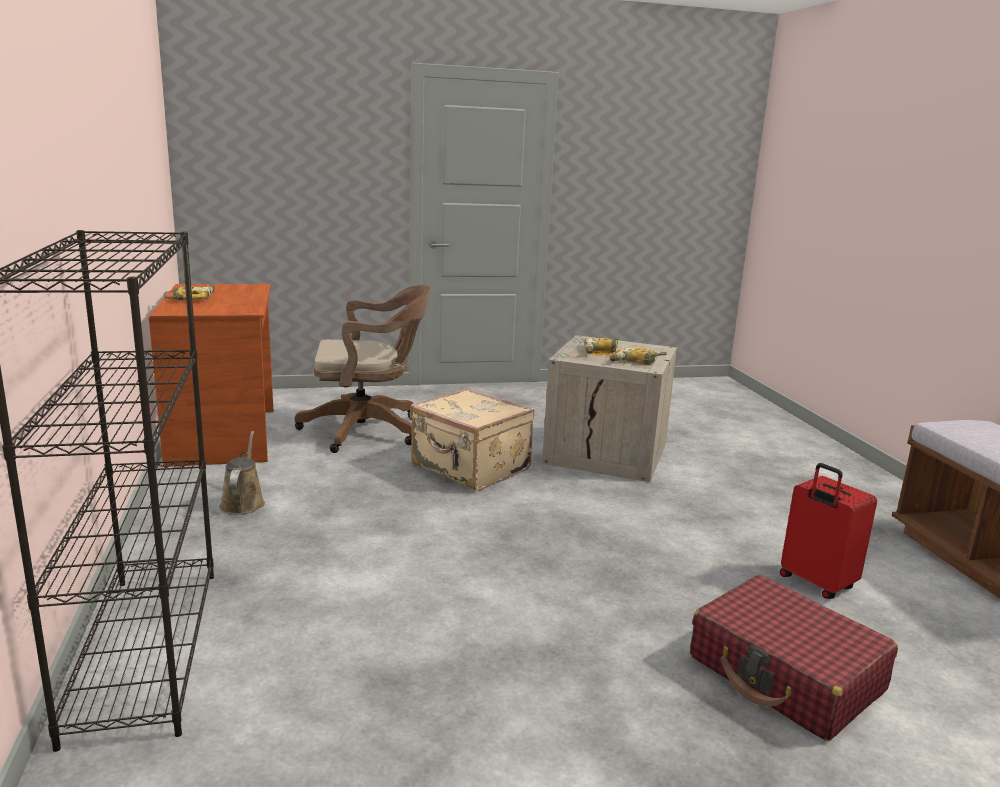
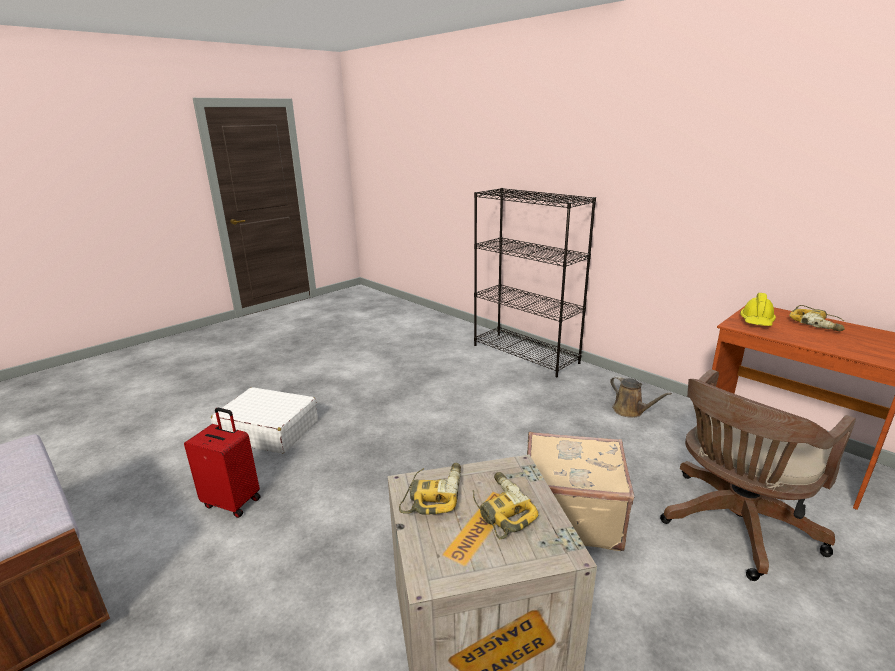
camera: 150 degrees right, 5 degrees up
red suitcase [690,575,898,741] -> white suitcase [211,387,318,454]
none -> yellow hard hat [740,293,776,326]

